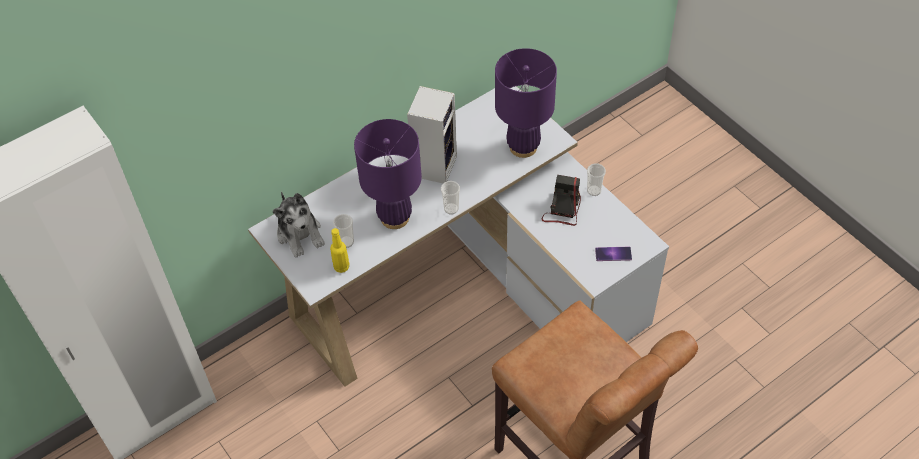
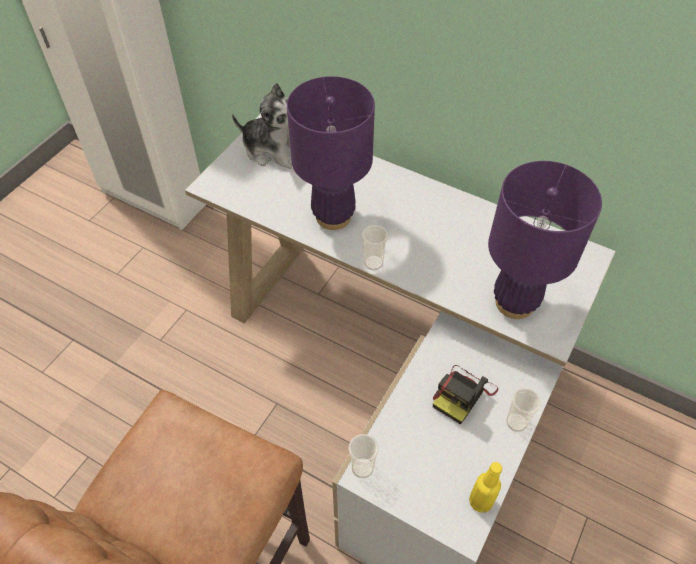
camera: 65 degrees right, 0 degrees up
plush toy [273,192,325,257] -> plush toy turned 105 degrees counterclockwise [232,83,292,169]
yellow bottle [330,228,349,273] -> yellow bottle moved to [469,462,502,513]
cup [333,214,354,248] -> cup moved to [348,434,379,478]
speaker [407,86,457,183] -> none
camera [542,175,581,226] -> camera turned 135 degrees clockwise [433,365,498,425]
phone [595,247,632,261] -> none

